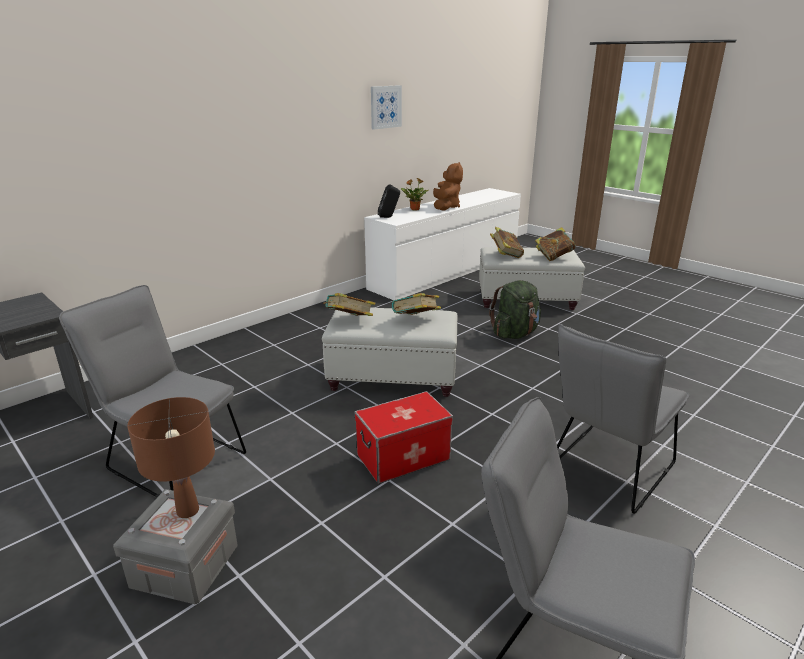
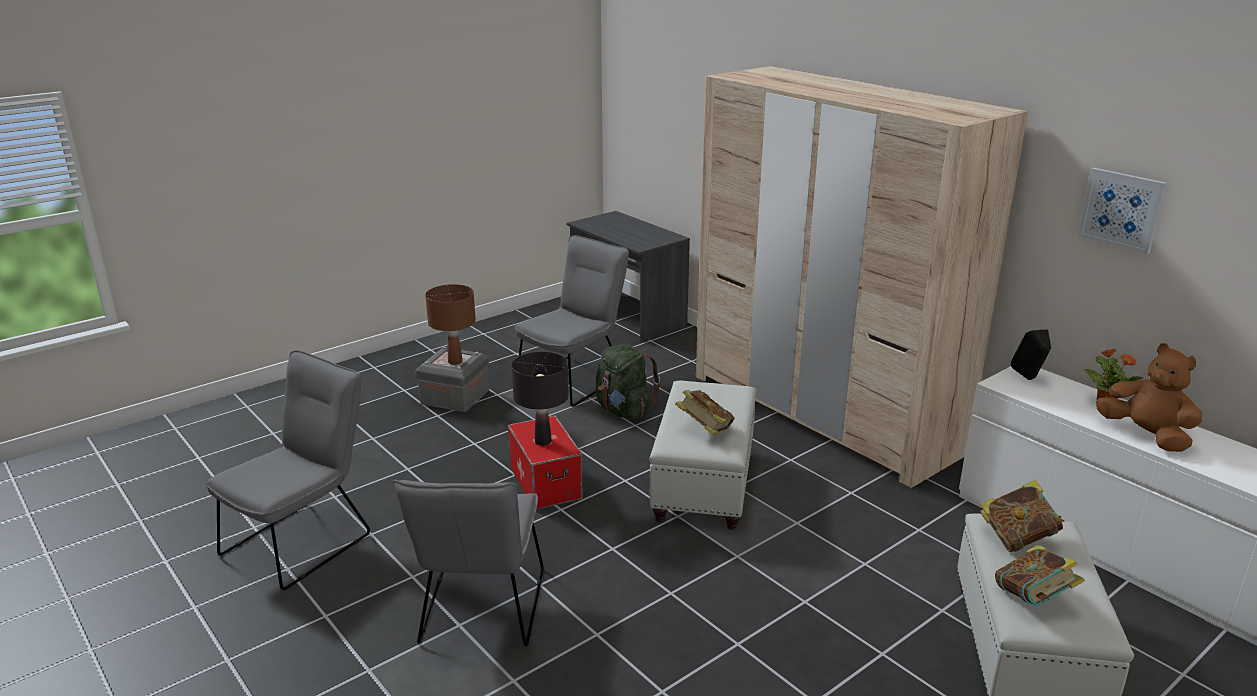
camera: 95 degrees right, 0 degrees up
book [323,293,375,316] -> none
brown plush toy [433,162,463,211] -> brown plush toy turned 135 degrees counterclockwise [1096,343,1202,452]
green backpack [489,280,541,339] -> green backpack moved to [596,343,660,419]
grey chair [557,324,689,514] -> grey chair turned 135 degrees counterclockwise [393,480,544,646]
none -> black table lamp [512,352,569,446]
none -> beige wardrobe [696,66,1028,488]

